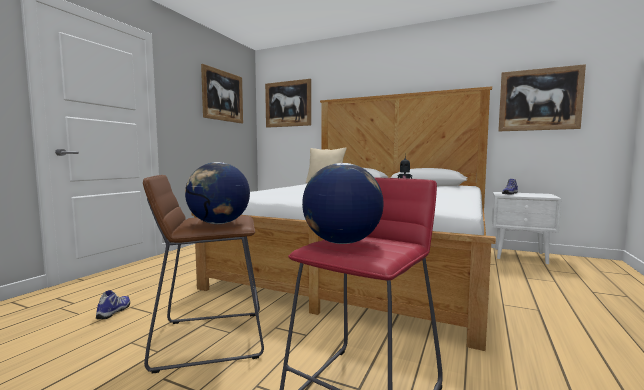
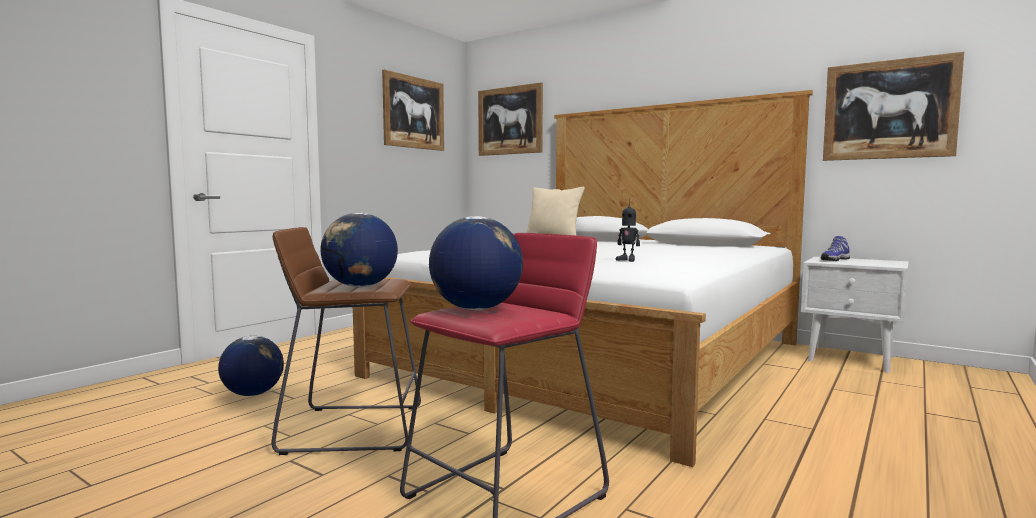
camera: 10 degrees right, 0 degrees up
shoe [96,290,130,319] -> globe [218,336,284,396]

